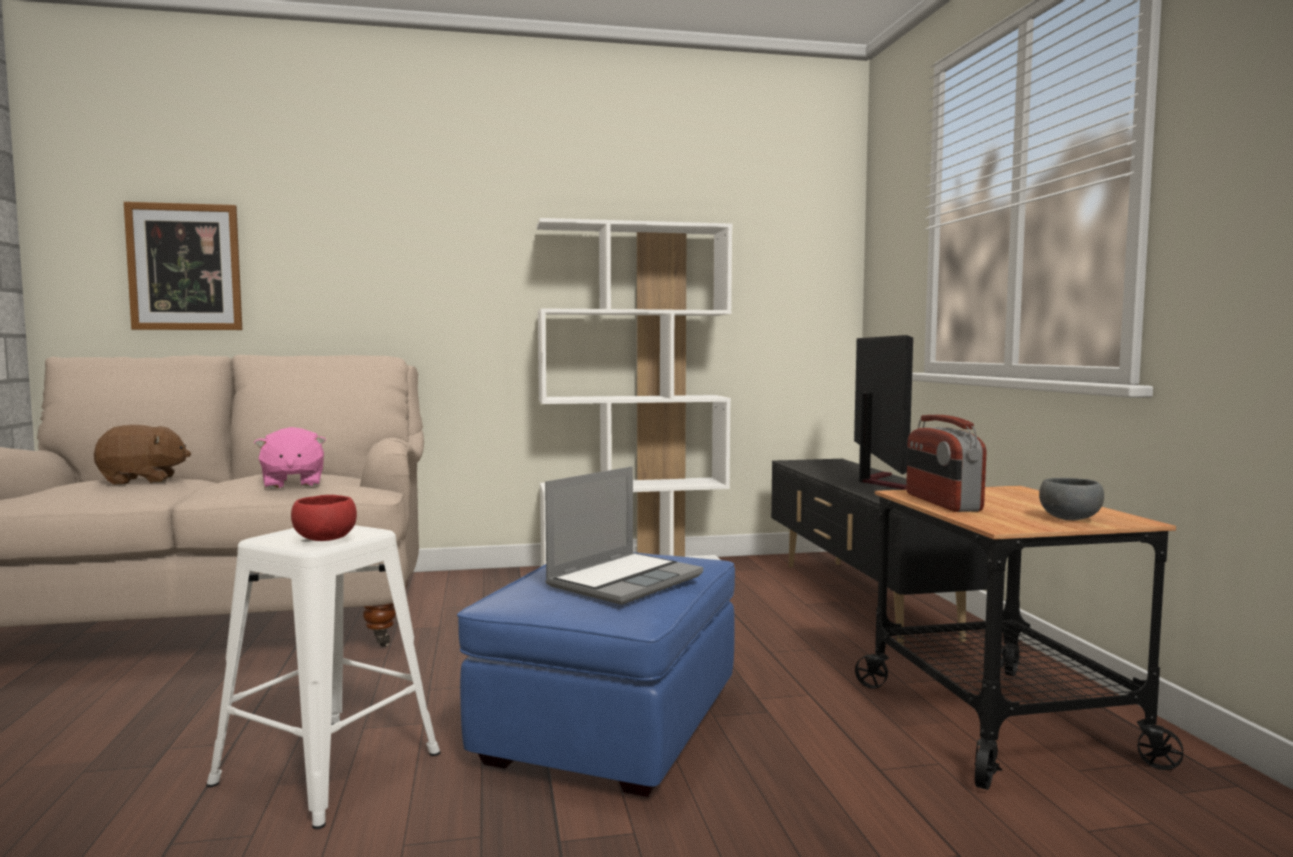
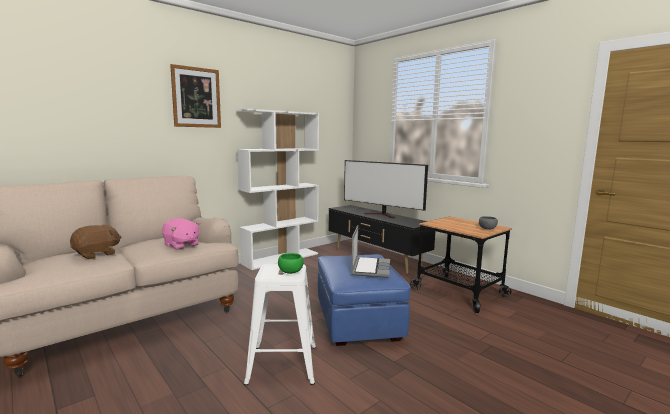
camera: 30 degrees left, 5 degrees up
picture [124,202,242,330] -> picture moved to [170,64,221,128]
red bowl [291,495,357,541] -> green bowl [278,253,303,274]
television [854,335,913,490] -> television turned 150 degrees clockwise [344,160,428,218]
radio [906,415,987,512] -> none

